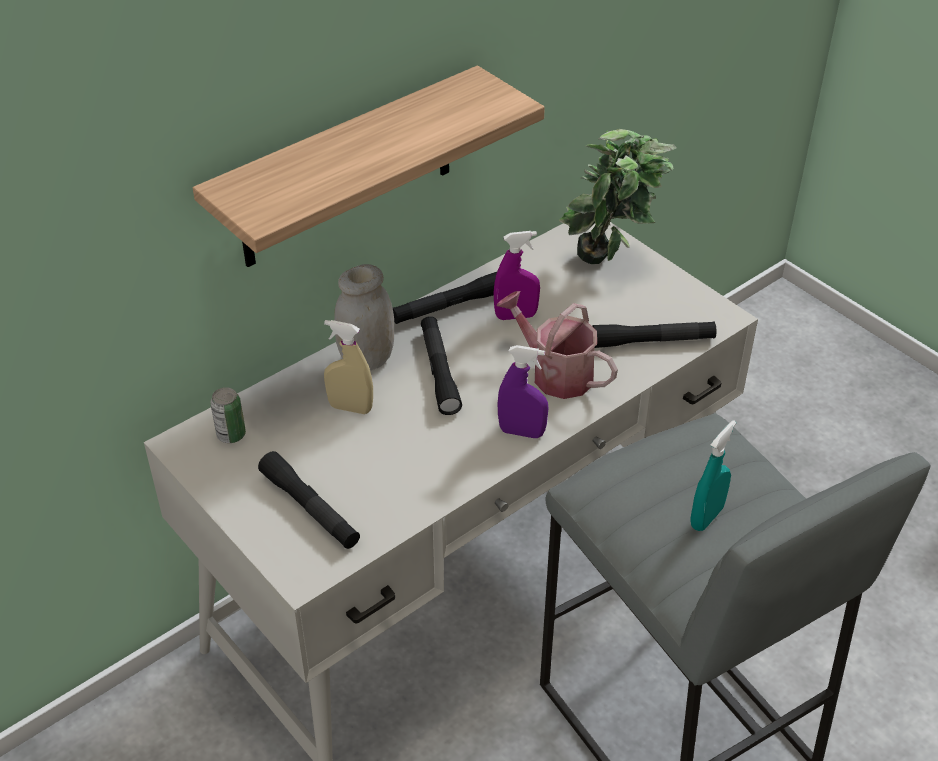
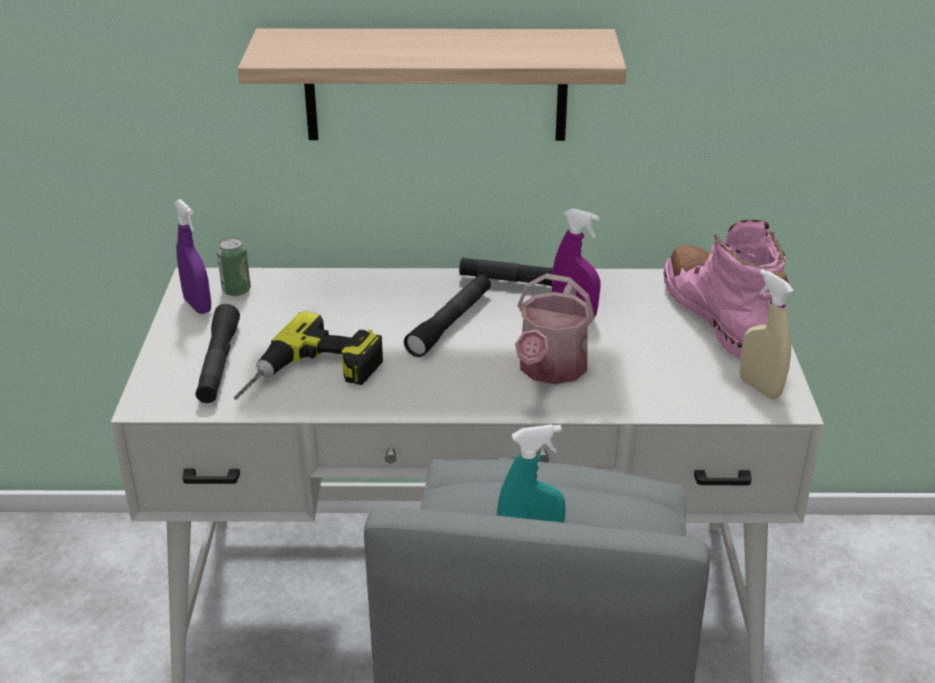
camera: 40 degrees right, 10 degrees down
beige spray bottle [324,320,373,414] -> beige spray bottle moved to [740,269,794,399]
white jar [334,264,394,370] -> none
watering can [496,291,618,399] -> watering can turned 150 degrees counterclockwise [515,273,595,384]
purple spray bottle [498,345,549,438] -> purple spray bottle moved to [174,199,211,314]
potted plant [559,129,677,264] -> pink boot [663,219,789,359]
black flashlight [592,321,716,348] -> none
none -> power drill [233,311,383,400]

